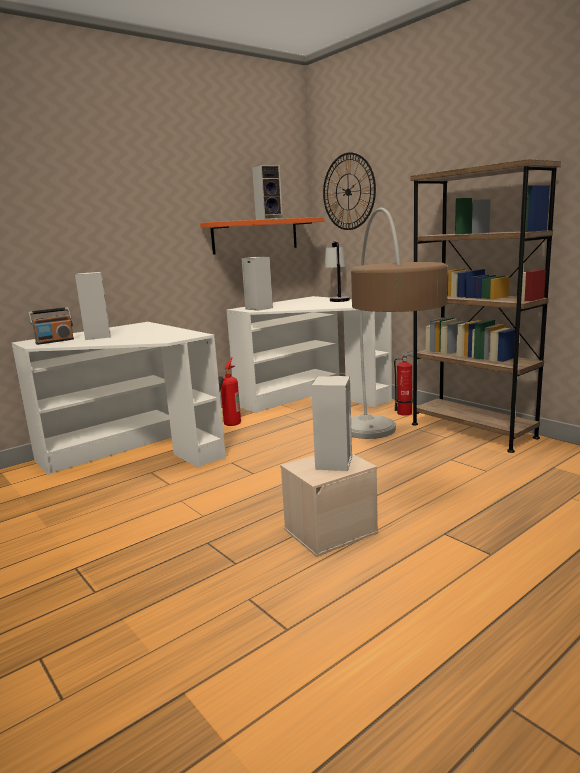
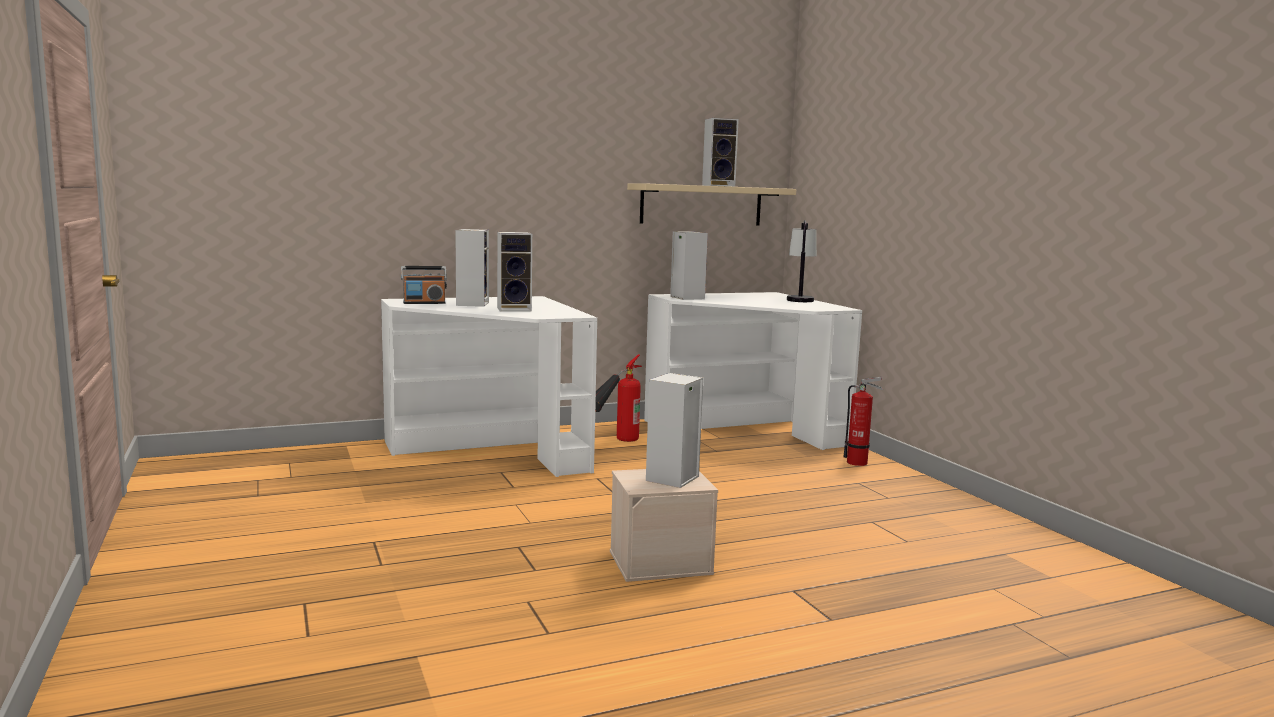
camera: 15 degrees right, 5 degrees down
orange shelf [200,217,324,254] -> beige shelf [627,184,796,225]
wall clock [323,152,376,230] -> none
floor lamp [351,208,448,439] -> none
brown bookcase [410,159,561,453] -> none
none -> speaker [497,232,532,312]

